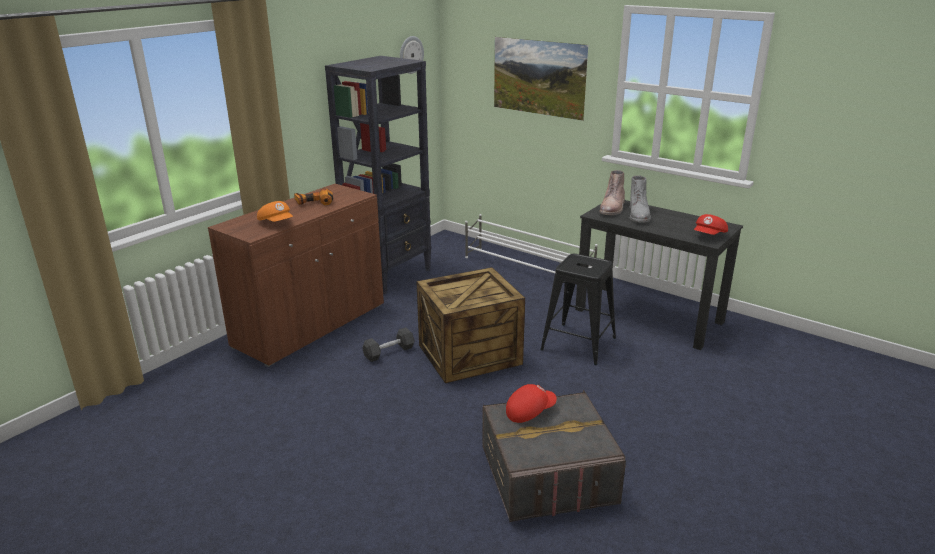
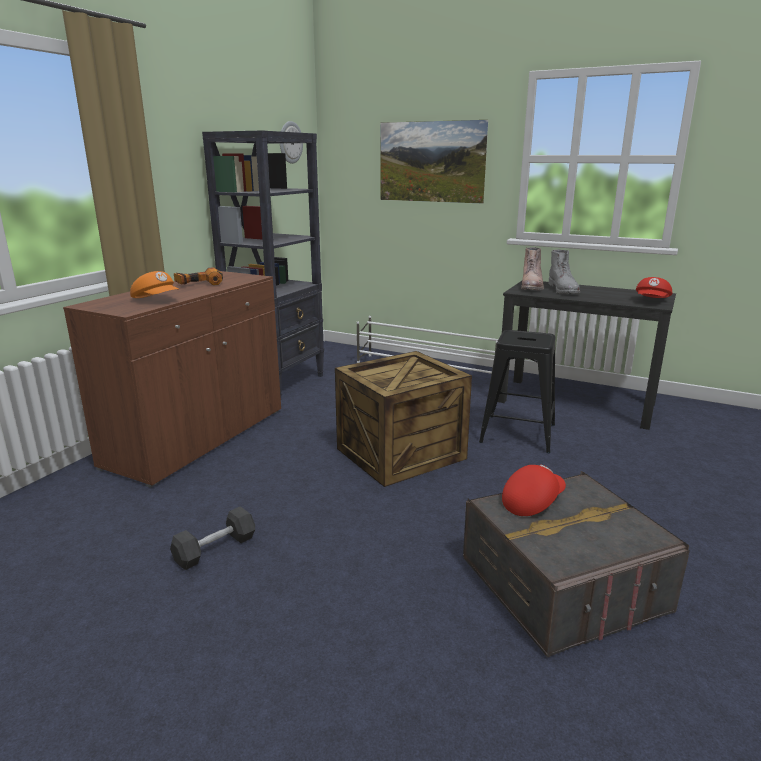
camera: 10 degrees left, 5 degrees down
black dumbbell [362,327,414,362] -> black dumbbell moved to [170,506,255,570]

